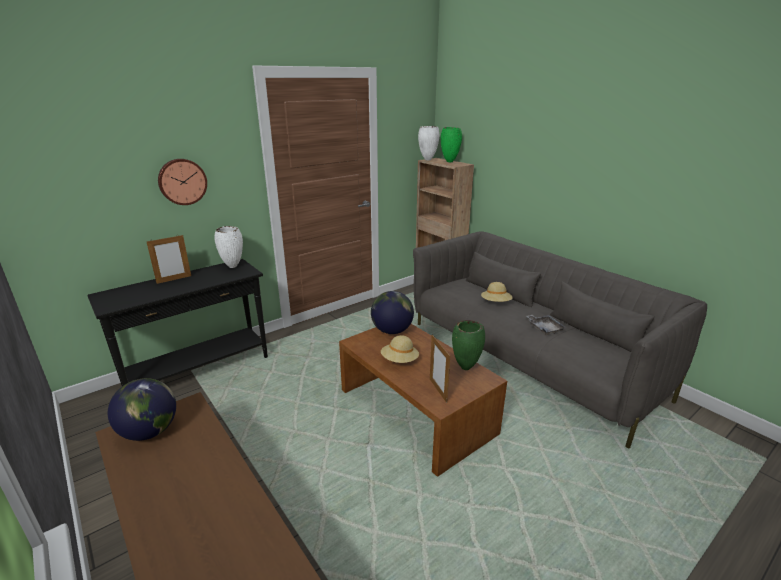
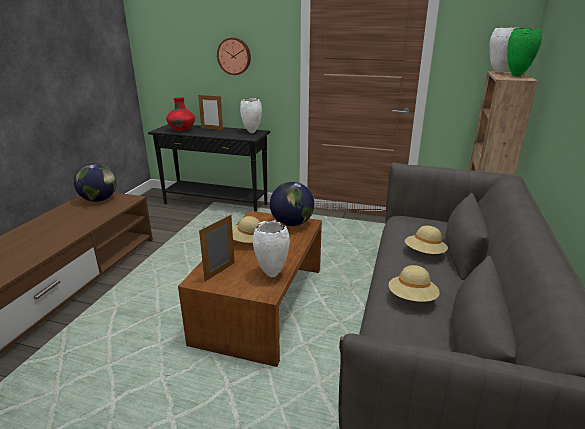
camera: 55 degrees right, 0 degrees up
green vase [452,320,485,370] -> white vase [253,220,290,277]
grey tray [526,315,567,335] -> beige hat [389,265,439,302]
none -> red vase [166,97,195,131]

